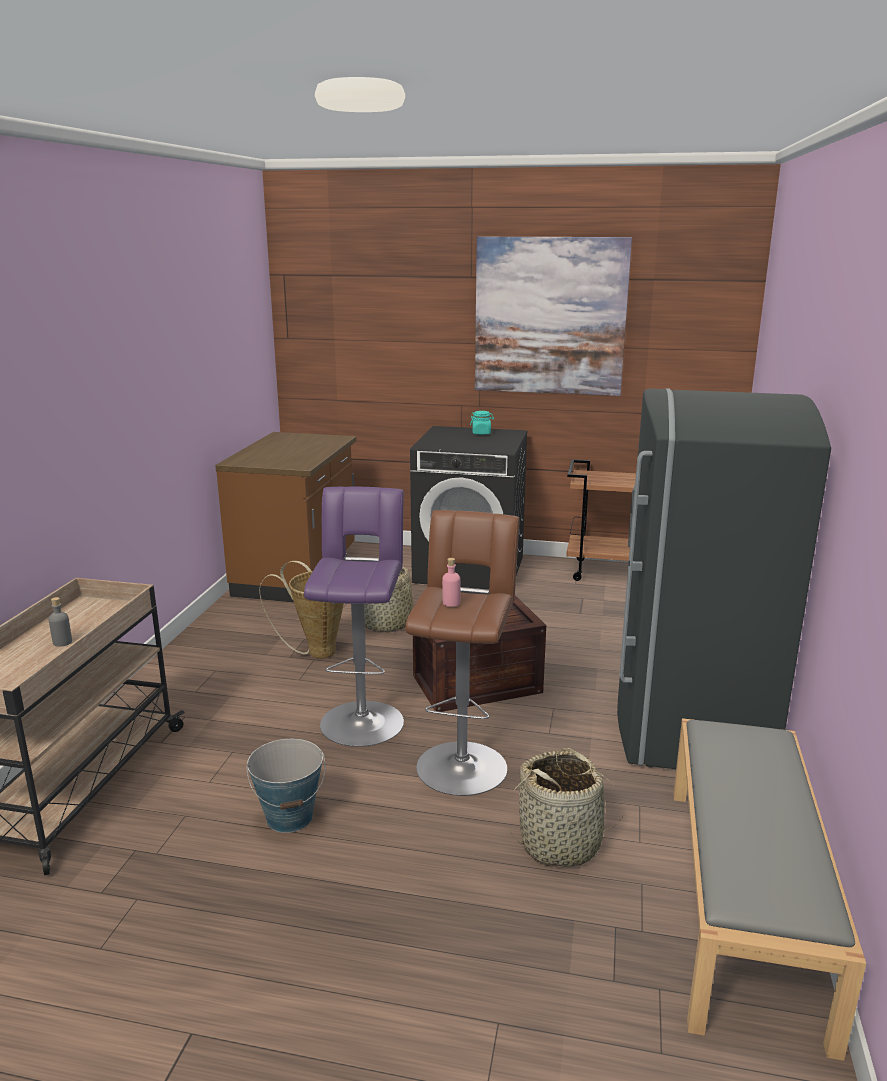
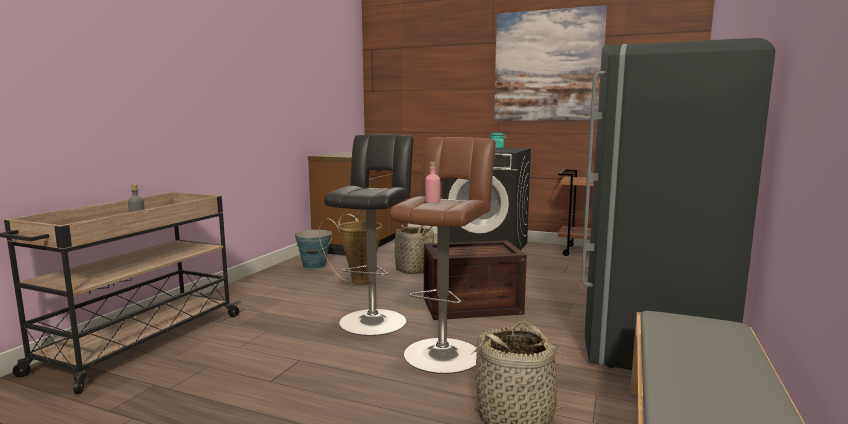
camera: 10 degrees right, 10 degrees down
bucket [246,739,326,833] -> bucket moved to [294,230,332,269]
purple stool [304,487,404,747] -> black stool [324,135,414,336]

